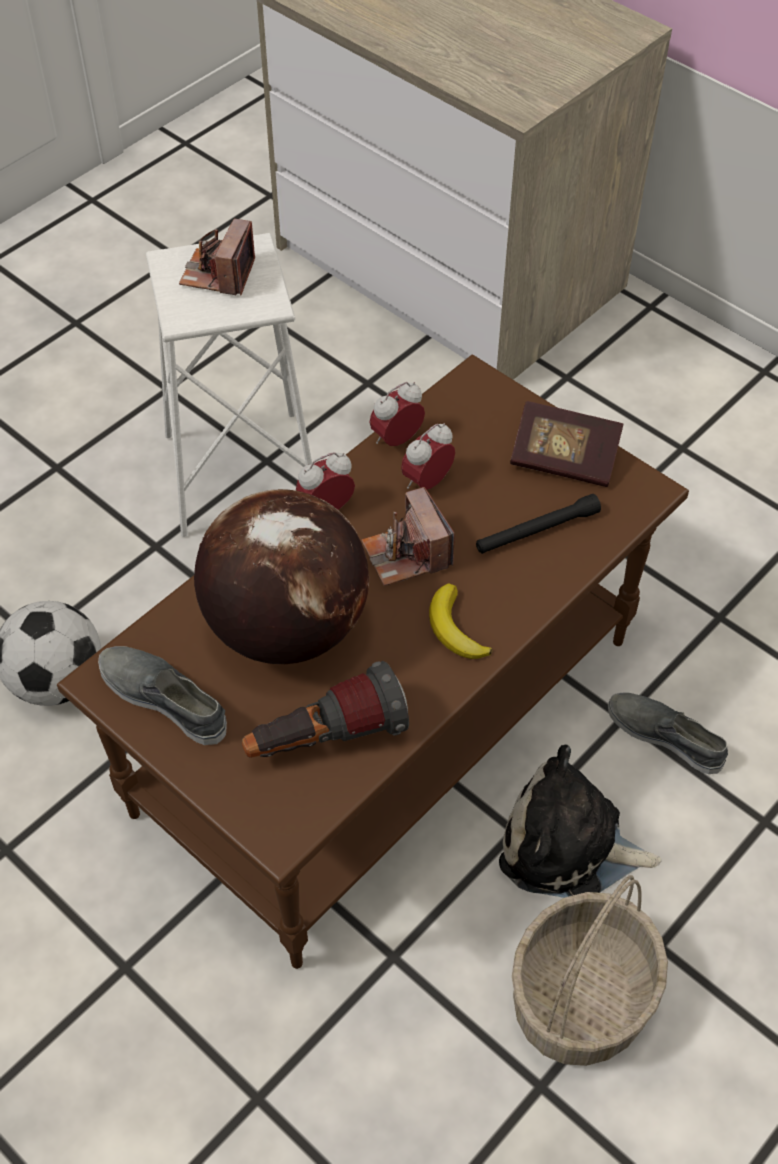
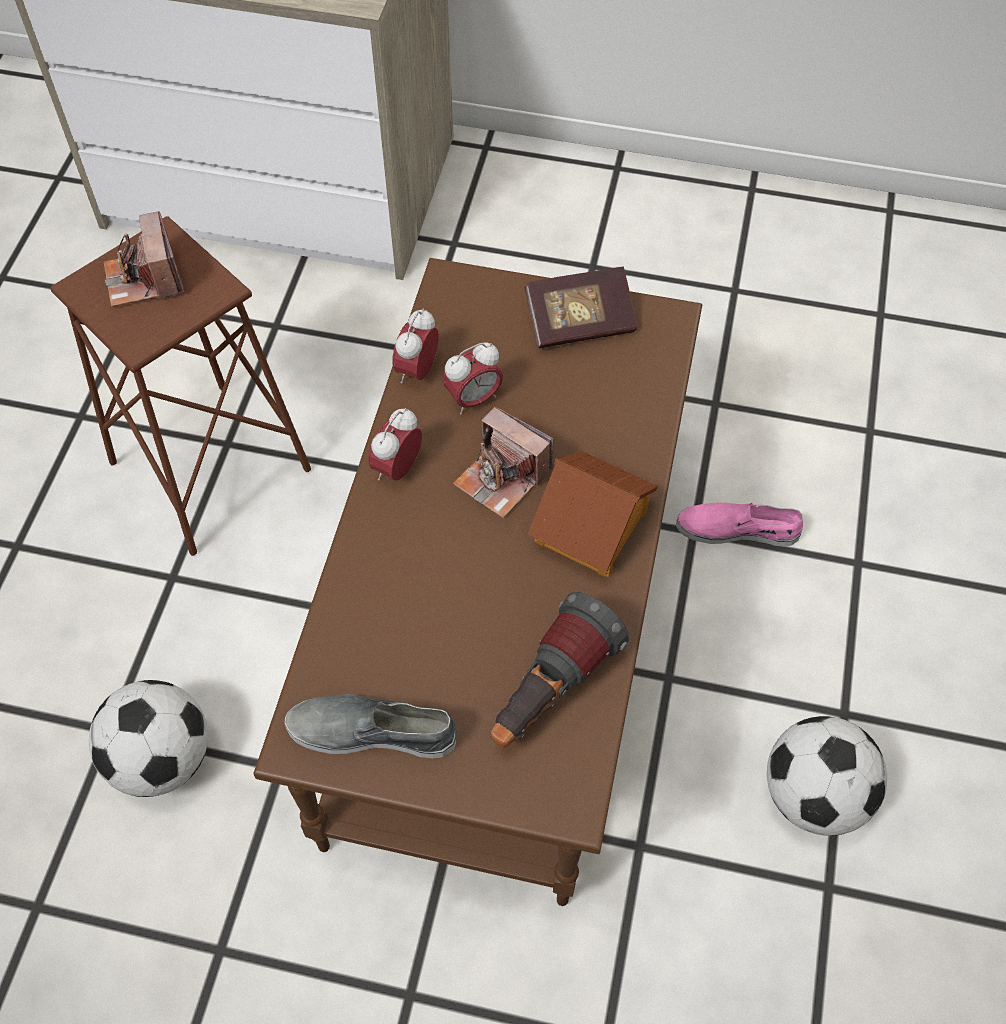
camera: 30 degrees left, 5 degrees up
white stool [146,233,312,537] -> brown stool [50,216,311,556]
globe [194,489,369,664] -> none
alarm clock [401,423,455,489] -> alarm clock turned 135 degrees counterclockwise [442,342,503,414]
banana [429,584,493,659] -> toy house [528,451,658,577]
black flashlight [476,494,601,554] -> none
plush toy [499,744,662,898] -> none
basket [512,875,668,1066] -> football [767,716,887,836]
grey shoe [608,693,728,774] -> pink shoe [676,502,803,547]

